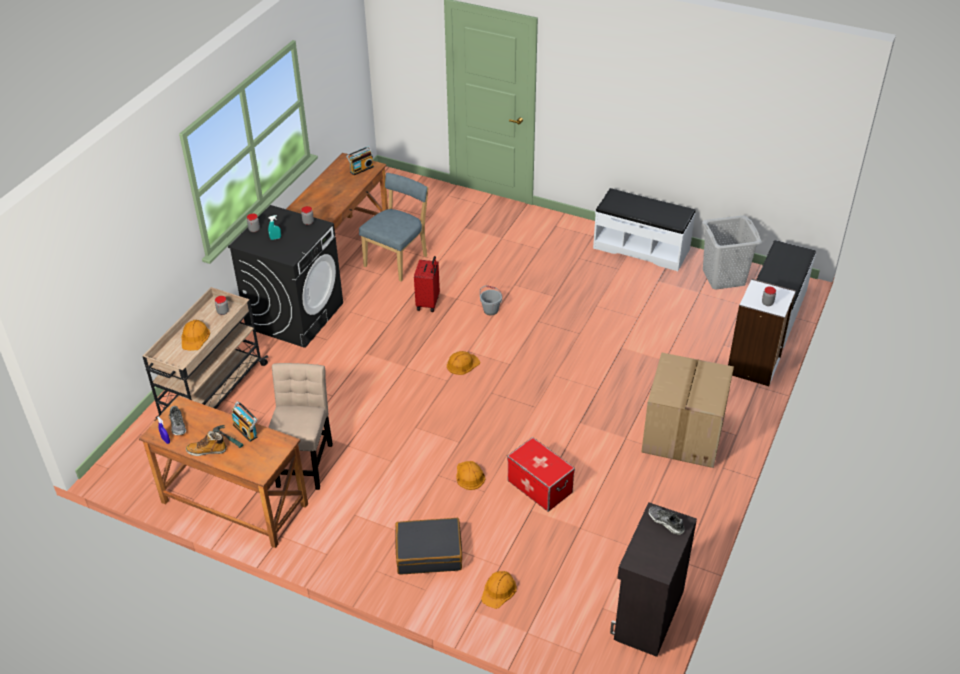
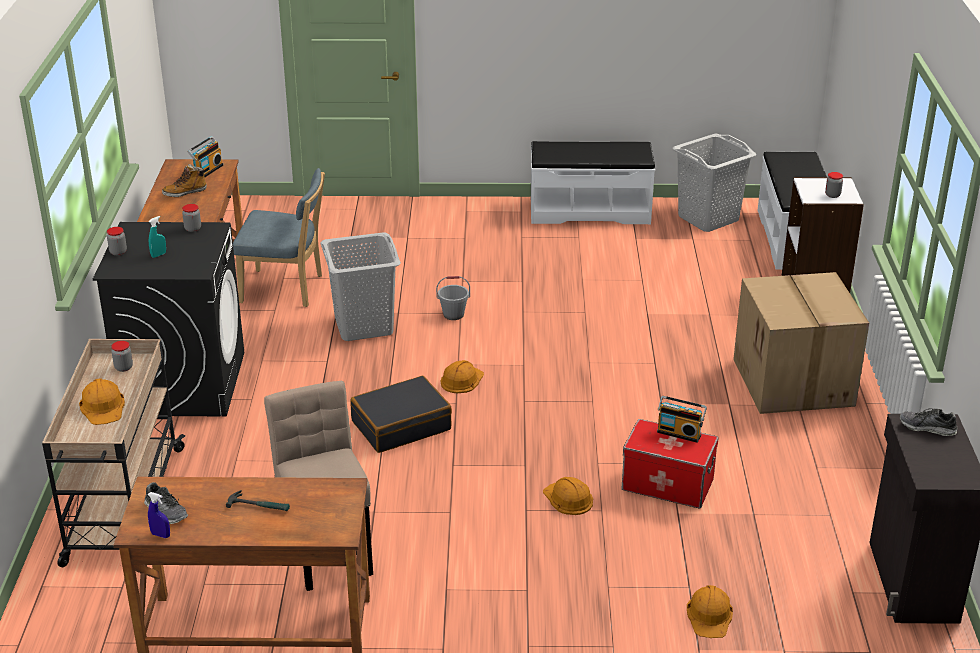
camera: 25 degrees left, 10 degrees down
boot [186,431,227,456] -> boot moved to [162,164,207,197]
radio [231,401,258,442] -> radio moved to [657,396,707,443]
blue chair [359,173,429,281] -> blue chair turned 90 degrees clockwise [233,168,325,307]
black suitcase [395,518,462,575] -> black suitcase moved to [350,376,452,453]
red suitcase [414,256,440,312] -> grey laundry basket [320,232,401,341]

